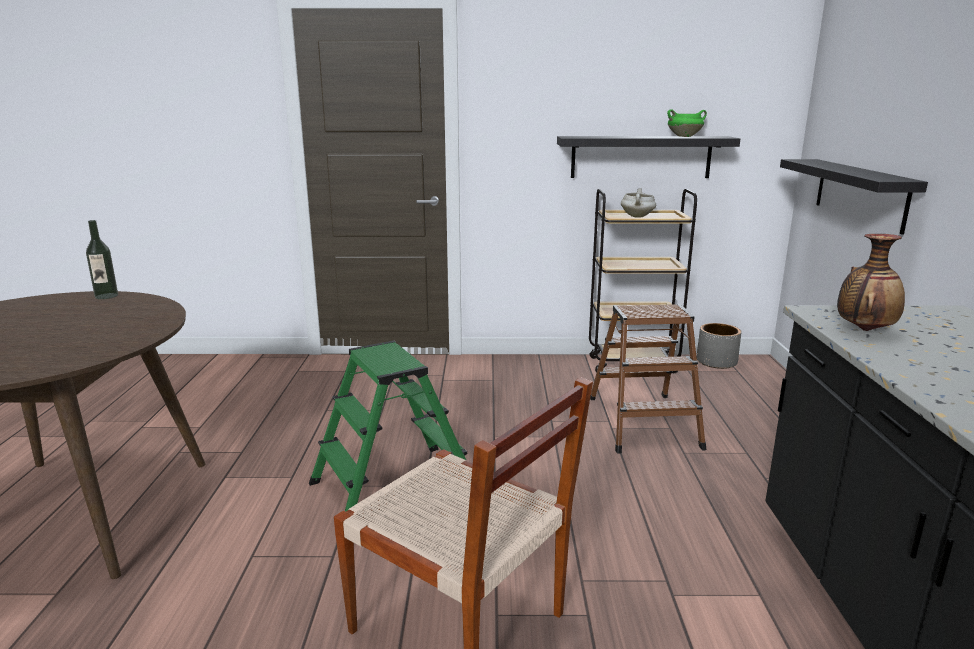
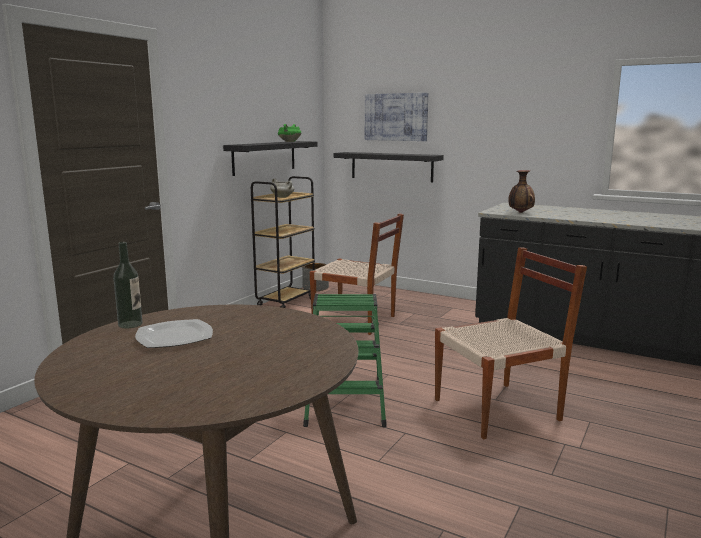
camera: 60 degrees left, 5 degrees down
brown step ladder [590,304,706,454] -> chair [310,213,404,335]
none -> plate [135,319,213,348]
none -> picture [365,93,428,141]

